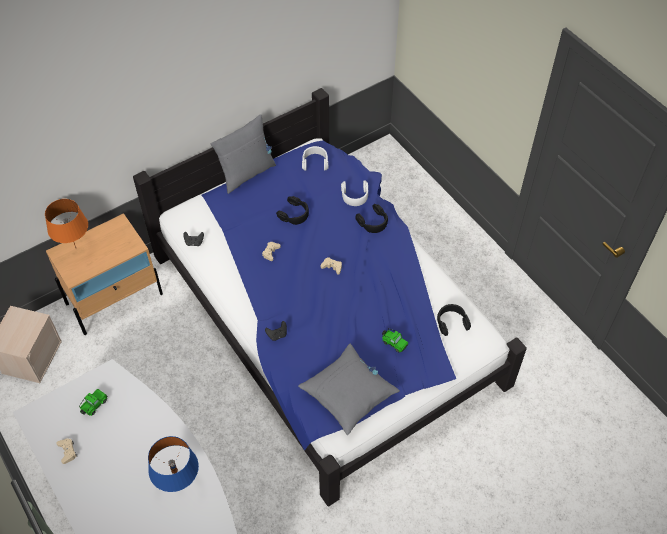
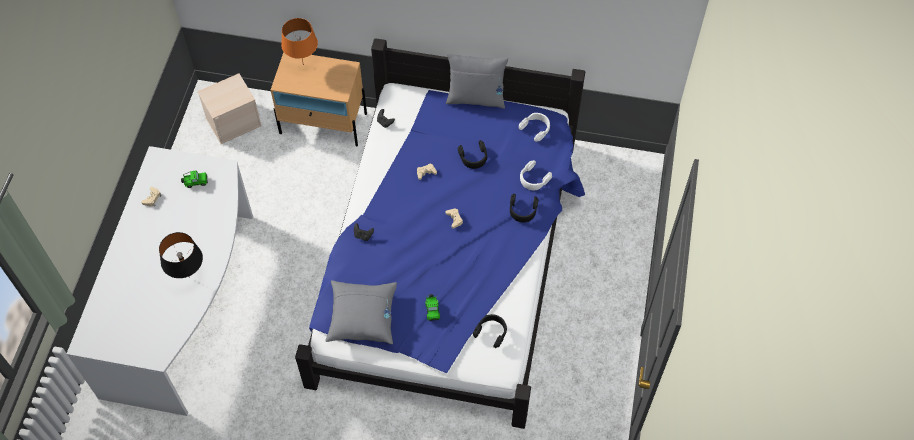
camera: 45 degrees right, 5 degrees up
blue table lamp [148,436,199,492] -> black table lamp [159,232,203,278]

